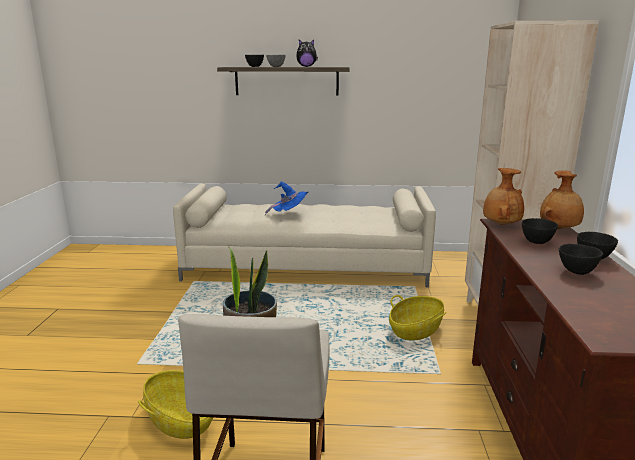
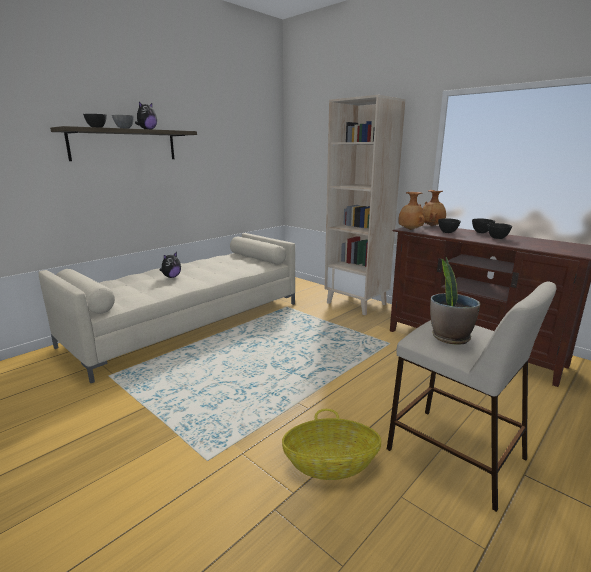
camera: 50 degrees left, 0 degrees up
blue hat [265,181,309,215] -> plush toy [160,252,181,278]
basket [389,295,446,341] -> none

